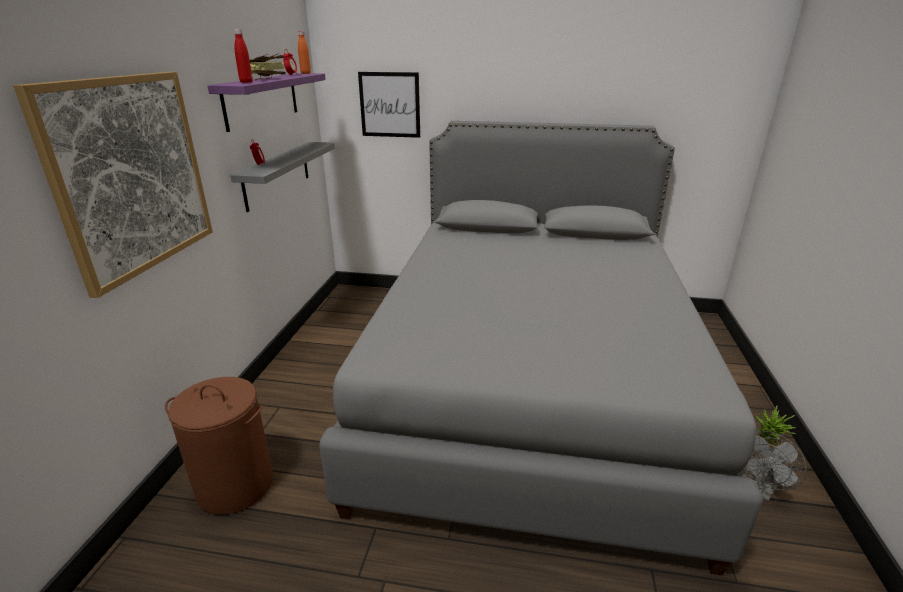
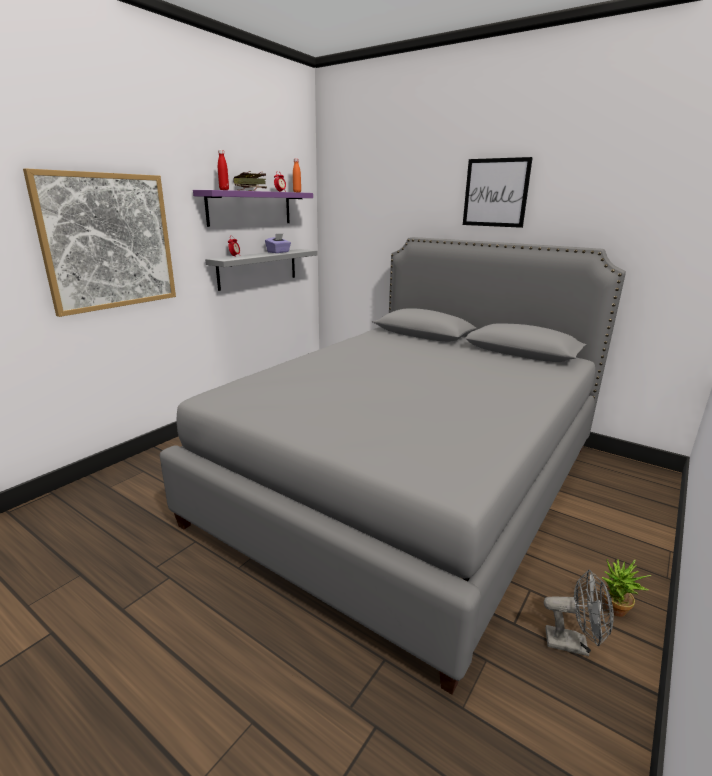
camera: 25 degrees right, 5 degrees down
brown laundry basket [165,377,273,515] -> none
picture [358,72,420,138] -> picture moved to [463,157,533,228]
grey fan [744,431,807,501] -> grey fan turned 150 degrees counterclockwise [544,570,614,656]
none -> purple tissue box [265,234,291,253]

